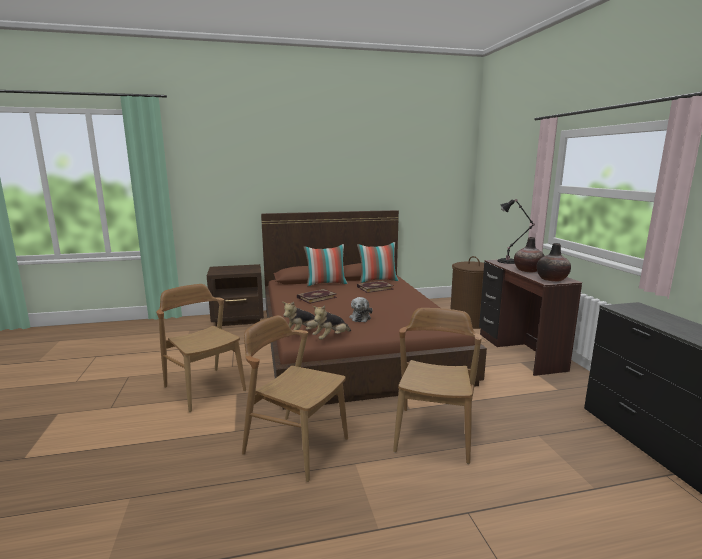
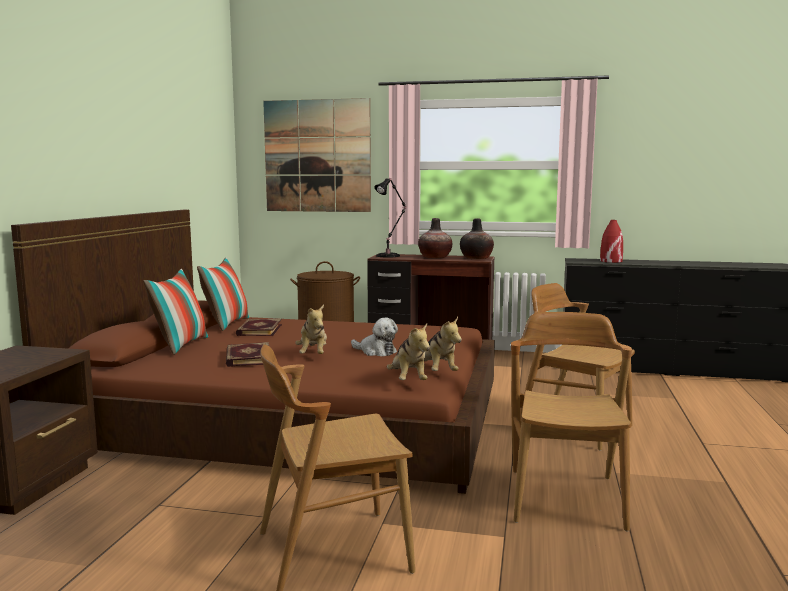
camera: 65 degrees left, 5 degrees down
brown chair [242,315,348,482] -> brown chair turned 135 degrees clockwise [511,312,632,531]
none -> picture [263,98,371,212]
none -> plush toy [295,305,327,354]
none -> red vase [600,220,623,263]

